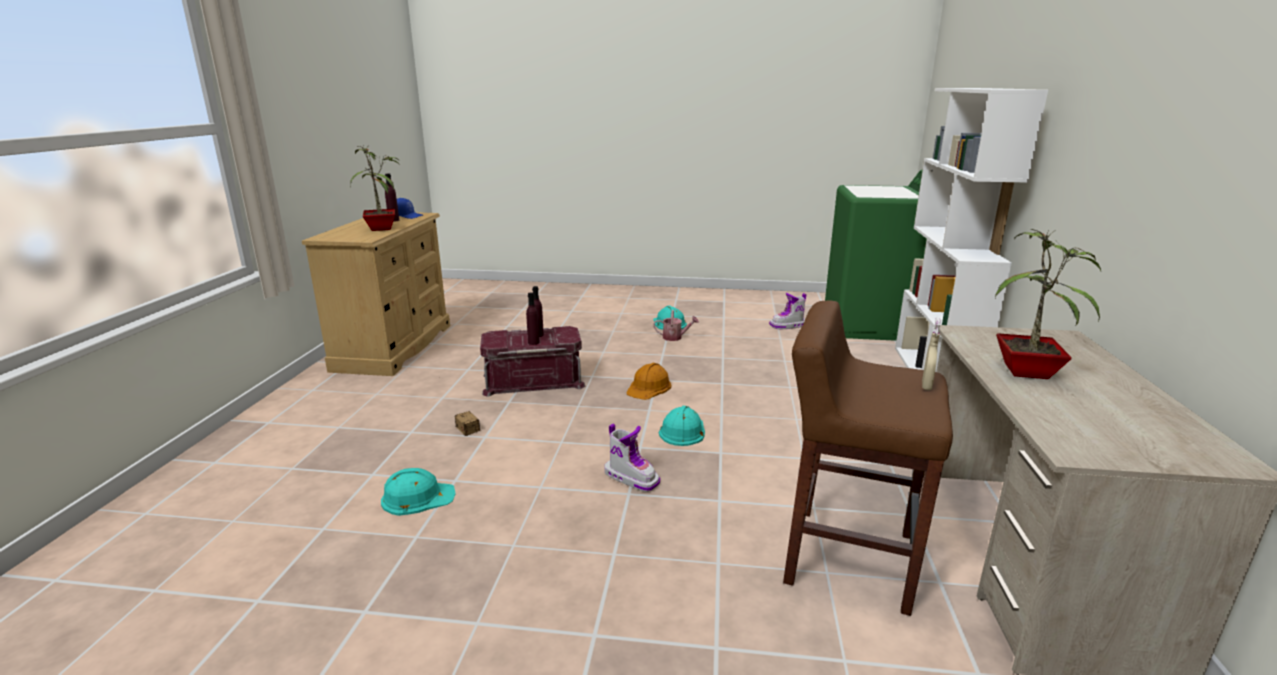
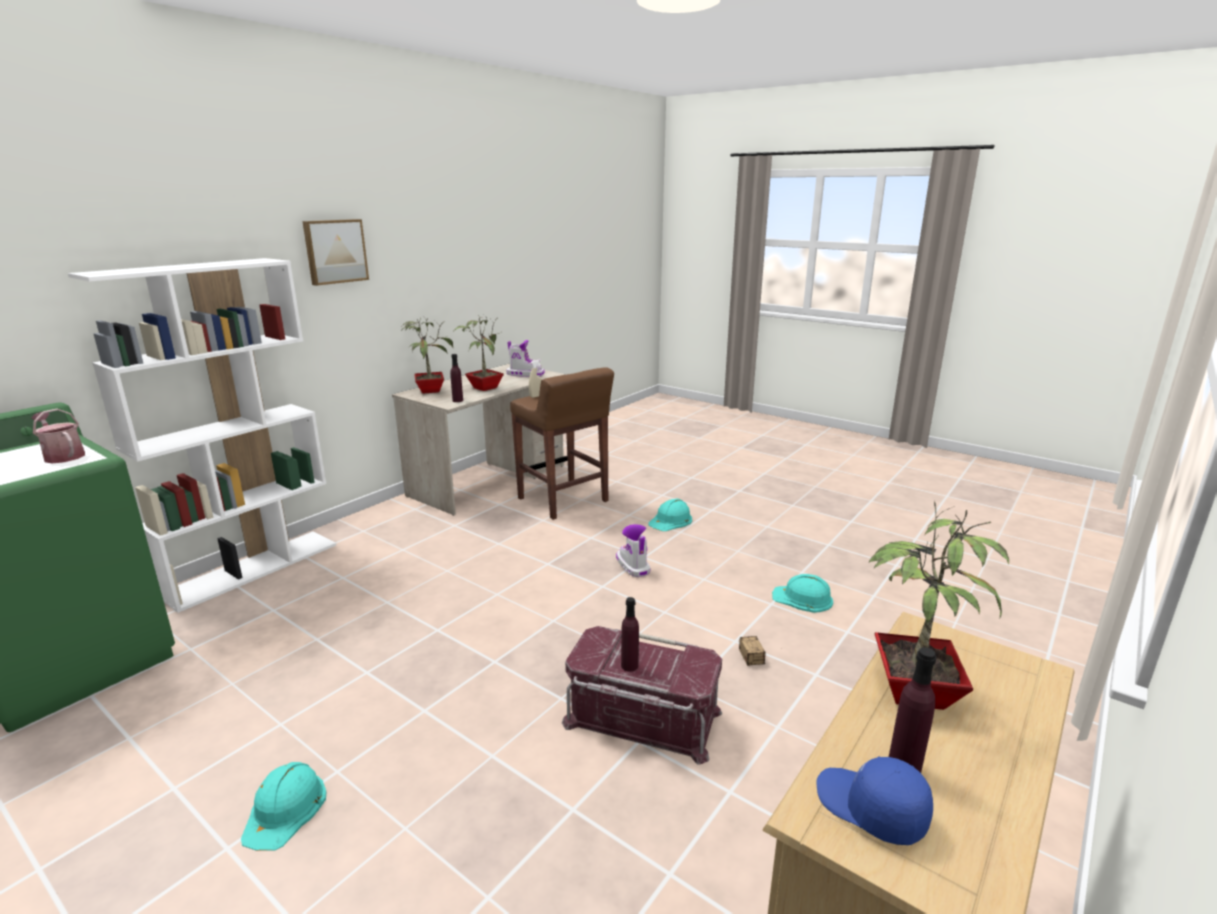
camera: 150 degrees left, 0 degrees up
purple bottle [526,292,540,345] -> purple bottle moved to [450,354,463,402]
orange hard hat [626,363,671,400] -> none
watering can [653,310,699,341] -> watering can moved to [31,408,85,463]
turquoise hard hat [659,406,705,446] -> turquoise hard hat moved to [648,498,692,531]
boot [769,293,806,329] -> boot moved to [506,340,545,377]
none -> picture [302,219,369,286]
none -> potted plant [402,318,453,394]

